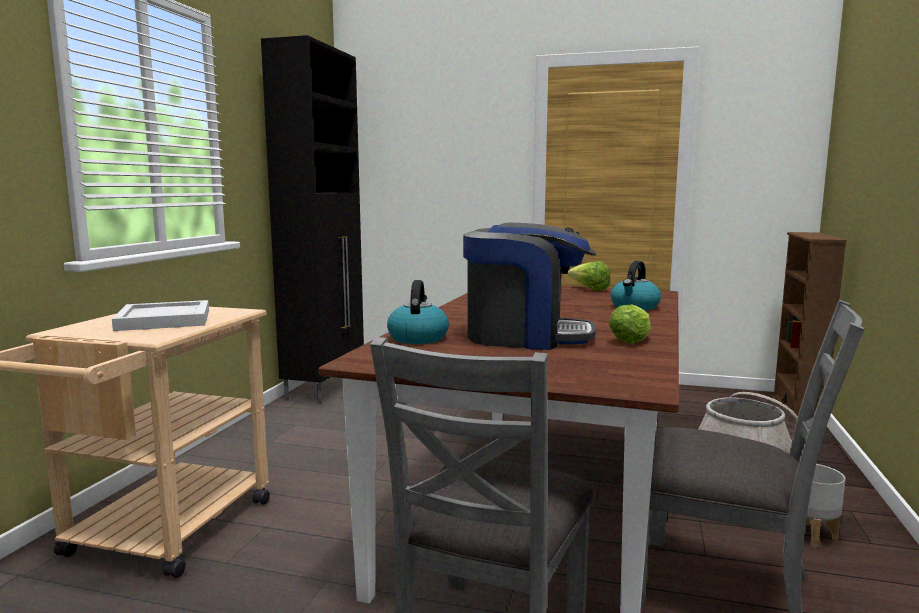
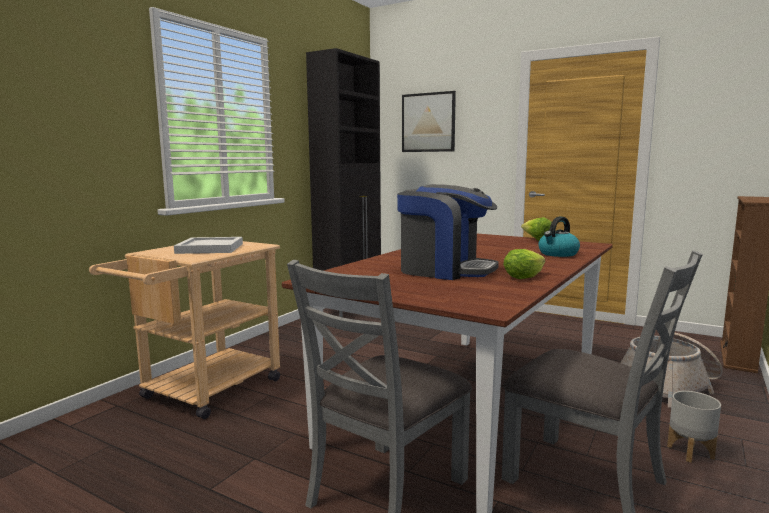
camera: 15 degrees right, 0 degrees up
kettle [387,280,449,344] -> none
none -> picture [402,91,456,152]

